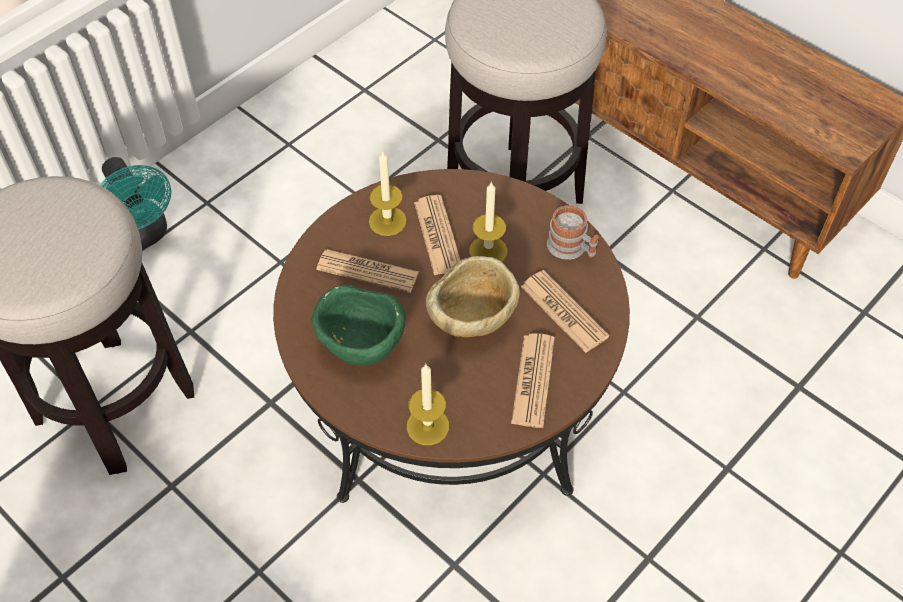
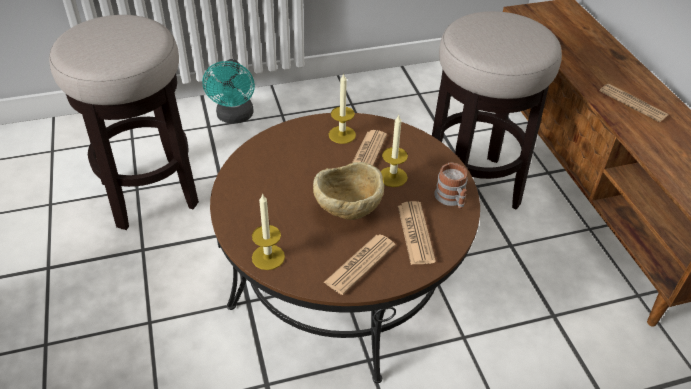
camera: 30 degrees right, 10 degrees down
green bowl [311,285,406,366] -> none
newspaper [316,249,419,293] -> newspaper moved to [600,84,668,122]

